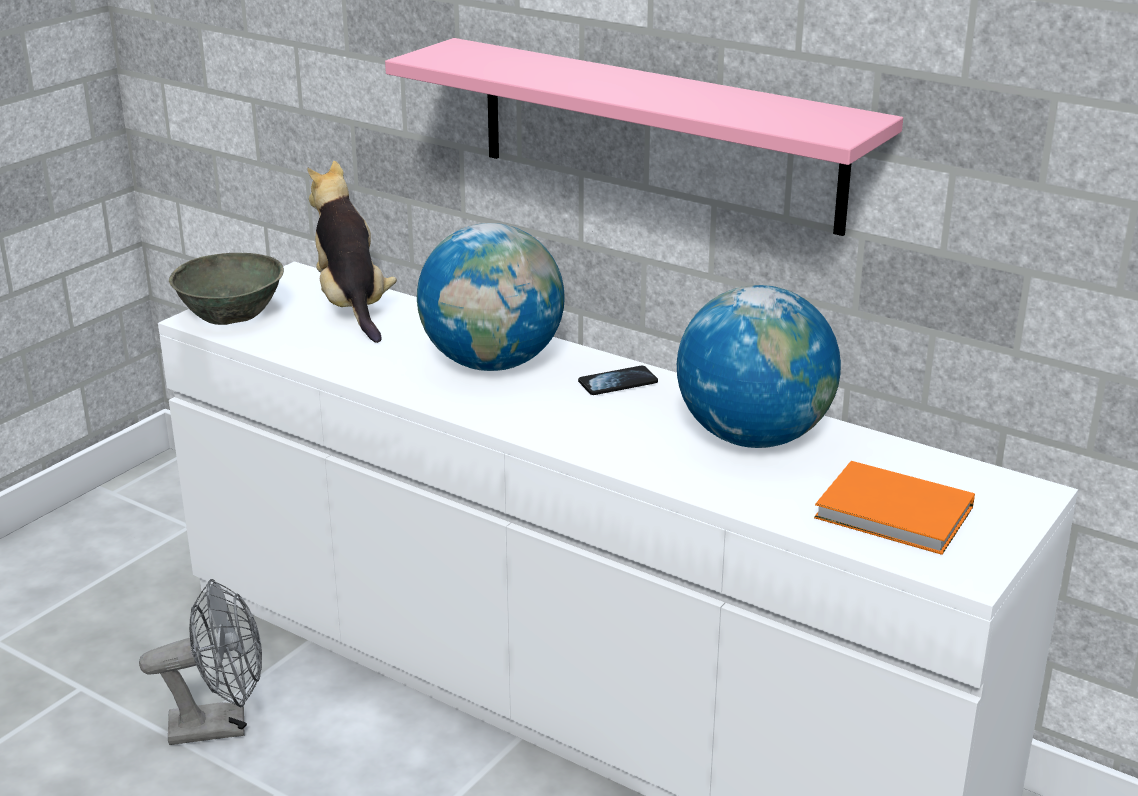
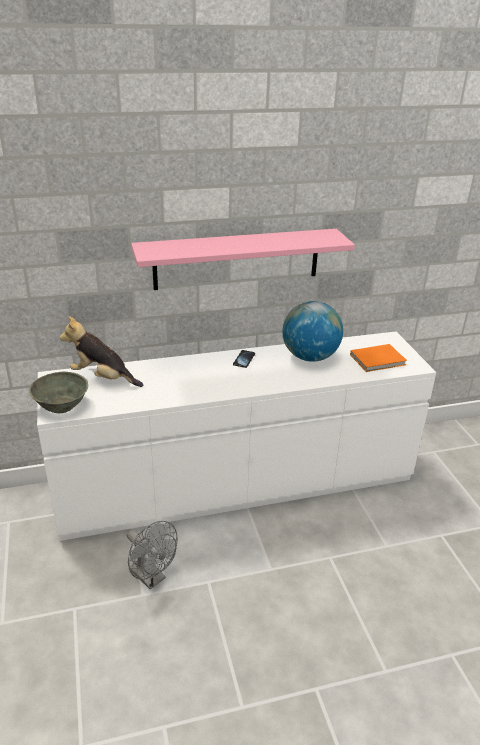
camera: 50 degrees left, 5 degrees up
grey fan [139,579,262,745] -> grey fan turned 105 degrees clockwise [127,521,177,590]
globe [417,223,565,371] -> none

